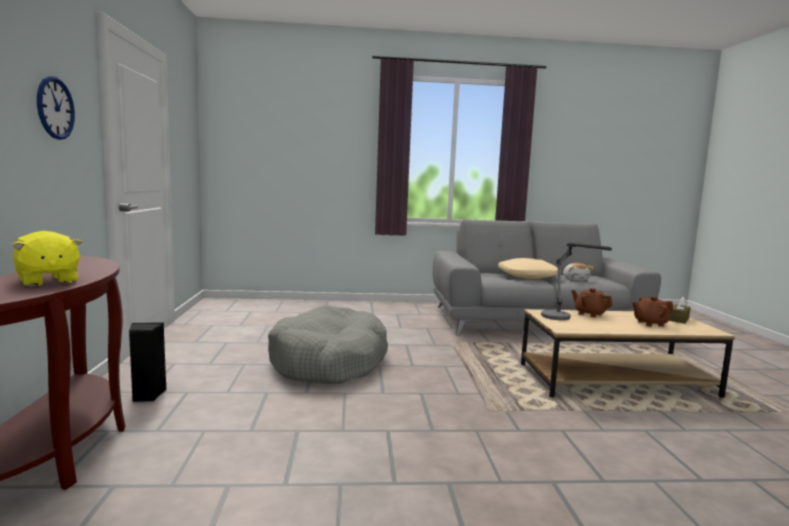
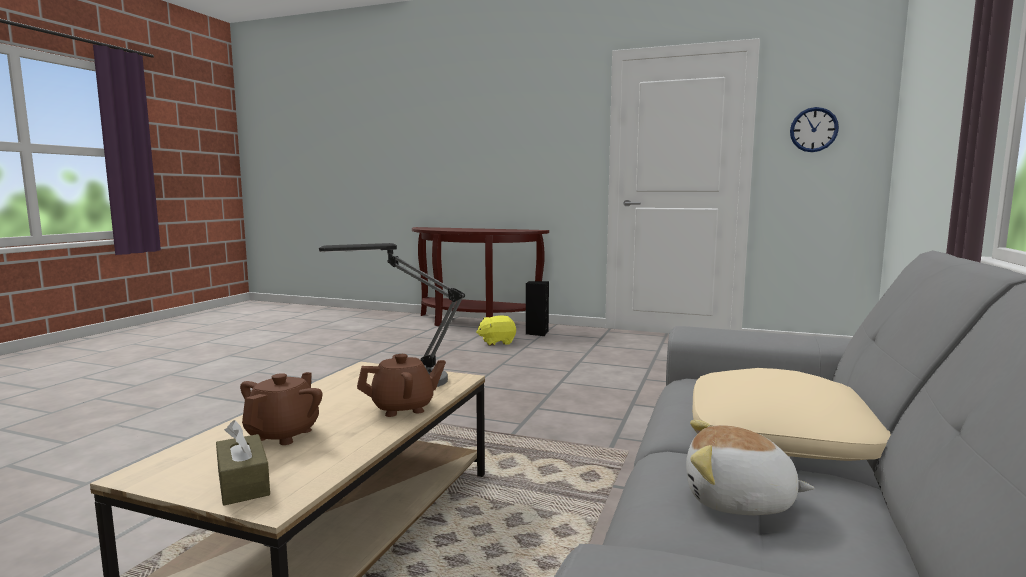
camera: 115 degrees right, 0 degrees up
yellow plush toy [12,231,83,287] -> yellow plush toy moved to [476,315,516,346]
wall clock [37,76,75,140] -> wall clock moved to [790,107,839,152]
grey dog bed [268,305,388,384] -> none

